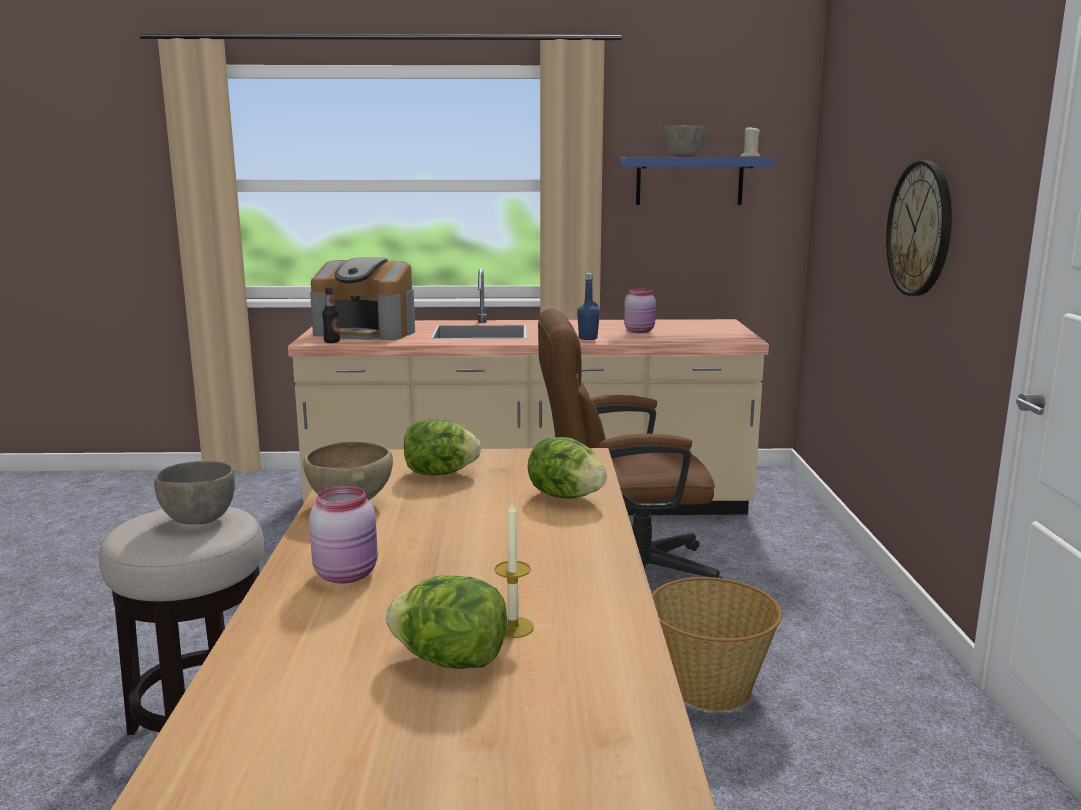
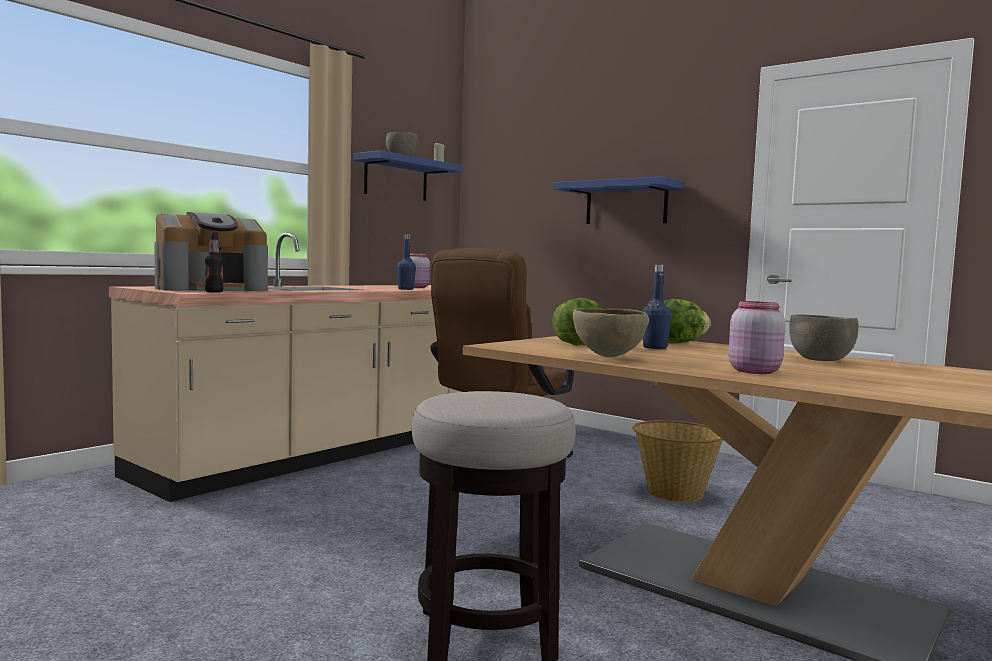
camera: 50 degrees left, 10 degrees down
grey bowl [154,461,235,524] -> grey bowl moved to [789,314,859,361]
lettuce [386,575,507,669] -> none
candle [494,502,534,638] -> none
wall clock [886,161,952,296] -> blue shelf [554,176,683,224]
none -> blue bottle [642,264,672,349]

